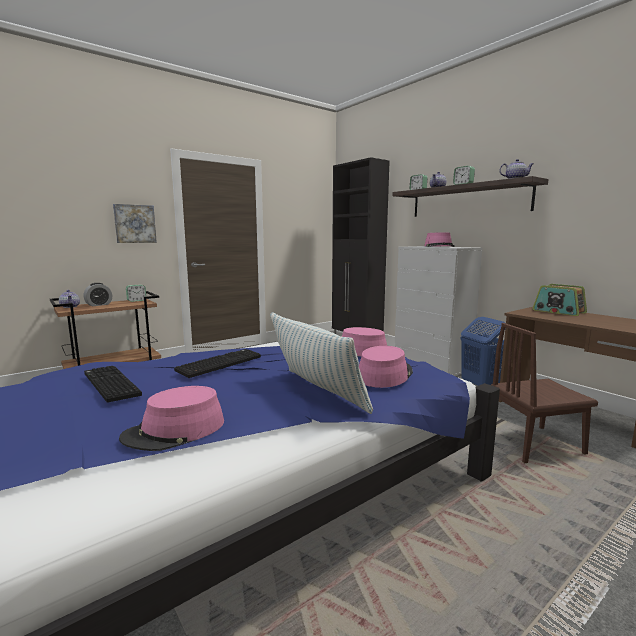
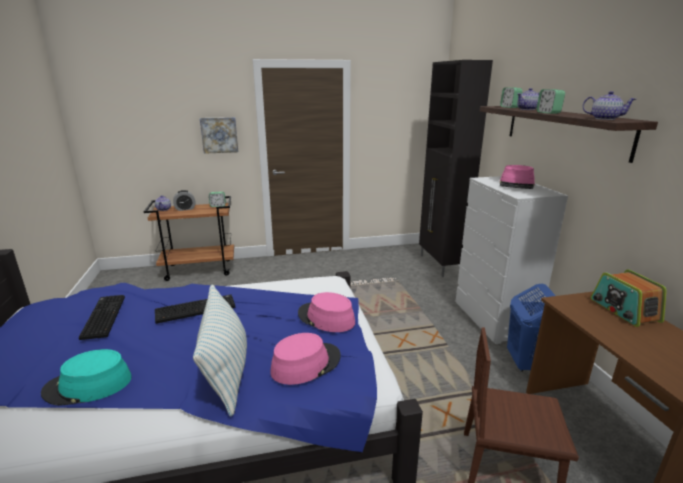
camera: 25 degrees right, 10 degrees up
pink hat [119,386,224,451] -> turquoise hat [41,349,132,406]

